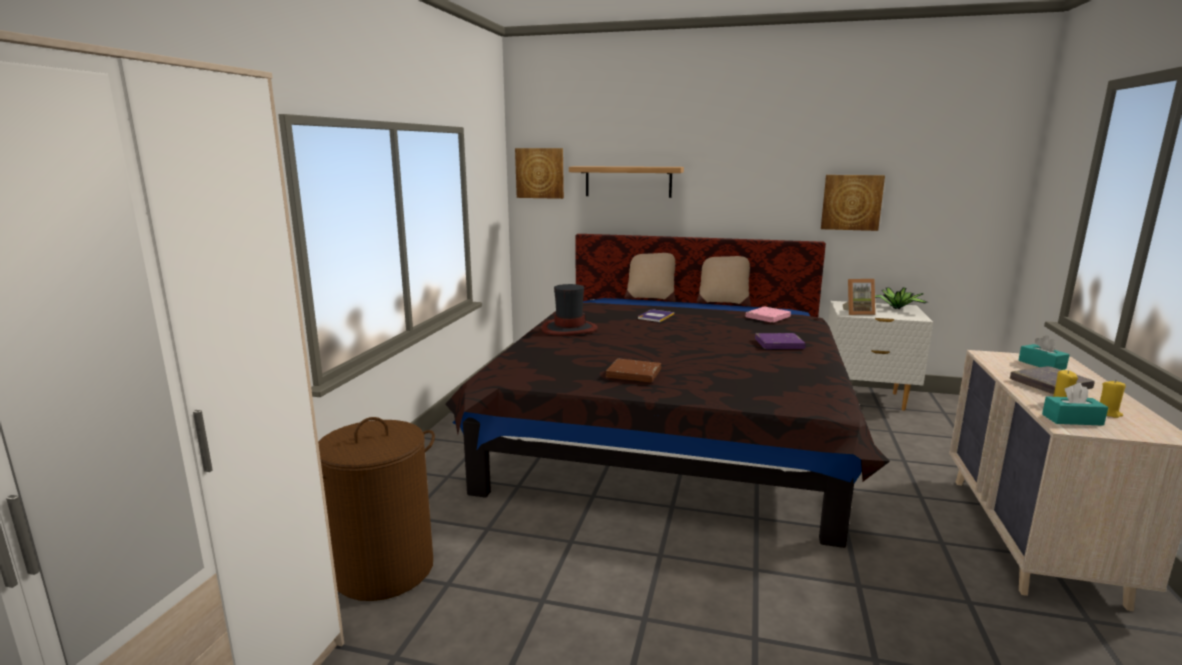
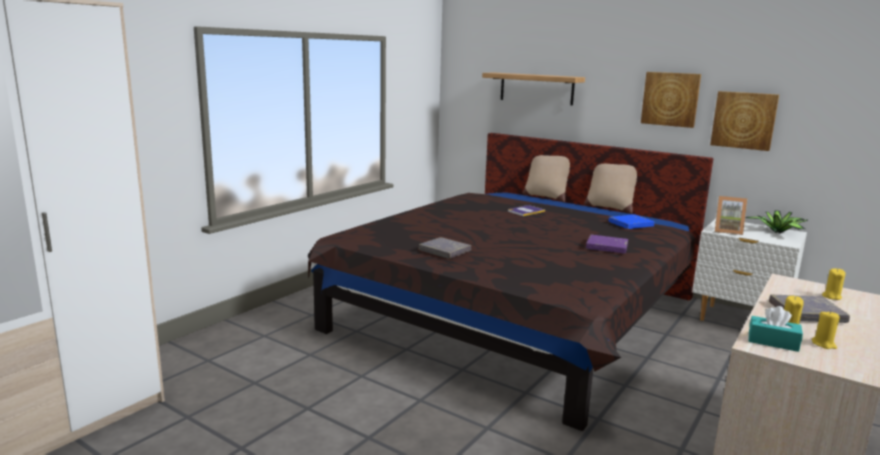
camera: 20 degrees right, 0 degrees up
brown laundry basket [318,417,435,601] -> none
picture [515,148,564,199] -> picture moved to [641,72,701,128]
hat [541,284,598,336] -> none
brown book [606,359,661,382] -> grey book [419,237,471,259]
pink book [746,307,791,323] -> blue book [608,214,655,229]
turquoise tissue box [1018,335,1070,370] -> yellow candle [822,268,845,300]

